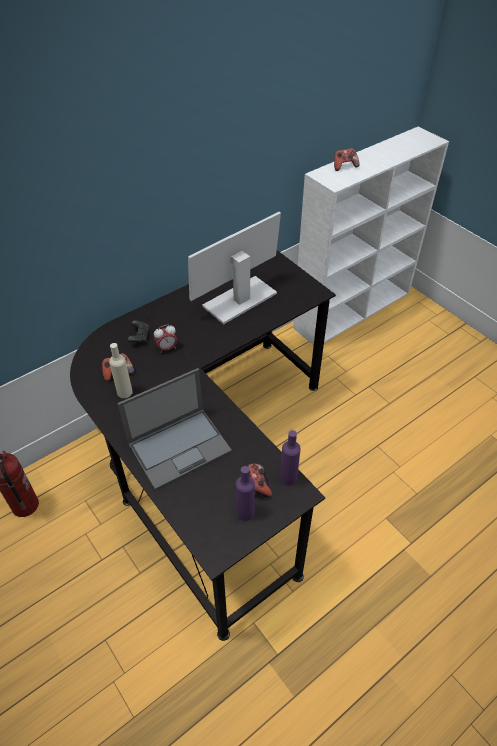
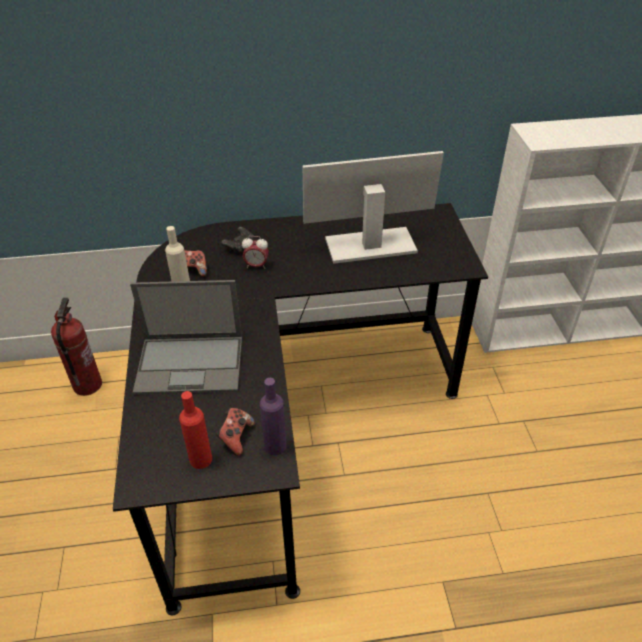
camera: 30 degrees right, 5 degrees down
purple bottle [236,466,255,521] -> red bottle [179,391,212,469]
game controller [334,148,359,171] -> none

